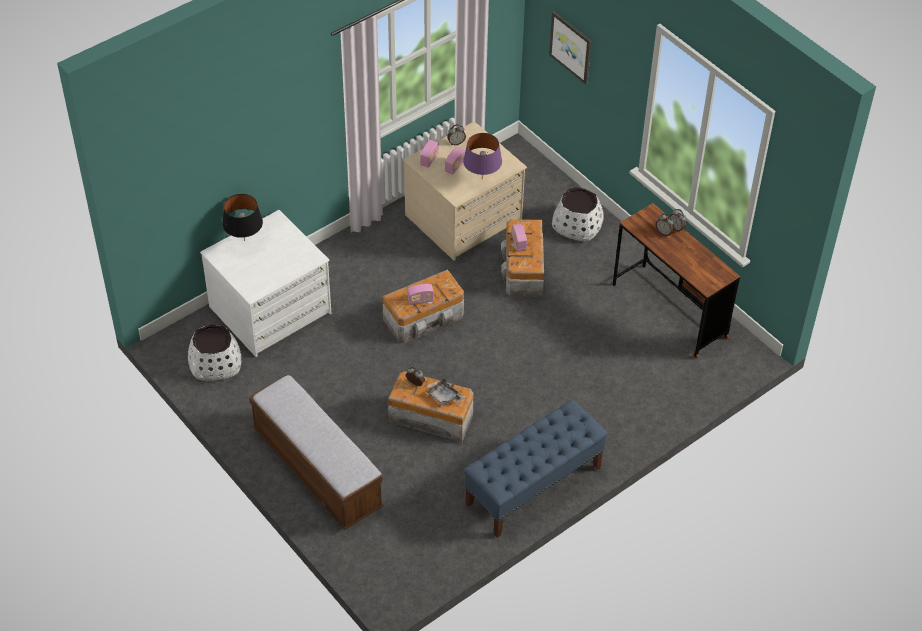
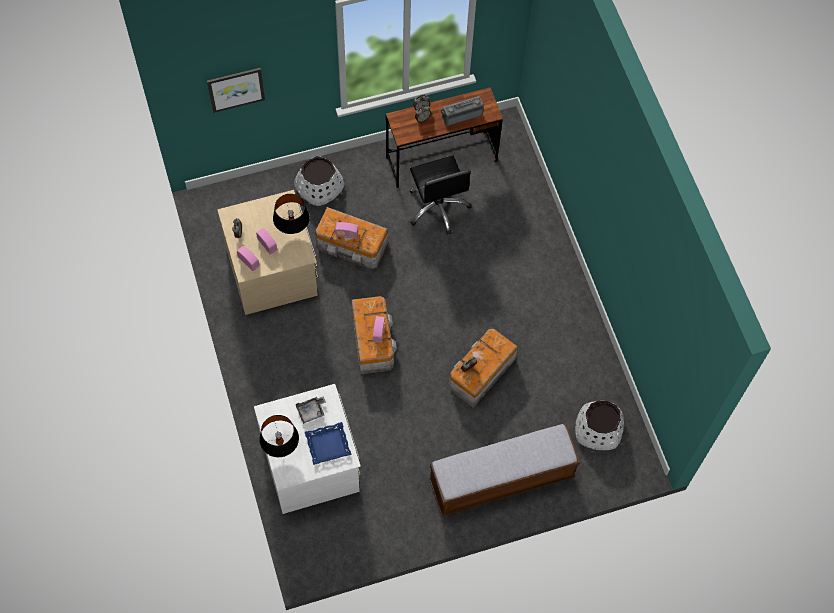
camera: 70 degrees left, 15 degrees up
white planter [188,324,241,381] -> white planter moved to [575,401,624,450]
grey tray [427,378,463,406] -> grey tray moved to [296,396,326,424]
purple table lamp [463,133,502,177] -> black table lamp [273,194,310,234]
blue bench [464,400,608,538] -> none
none -> blue tray [305,422,352,465]
none -> black office chair [410,155,471,235]
none -> radio [440,96,484,126]

